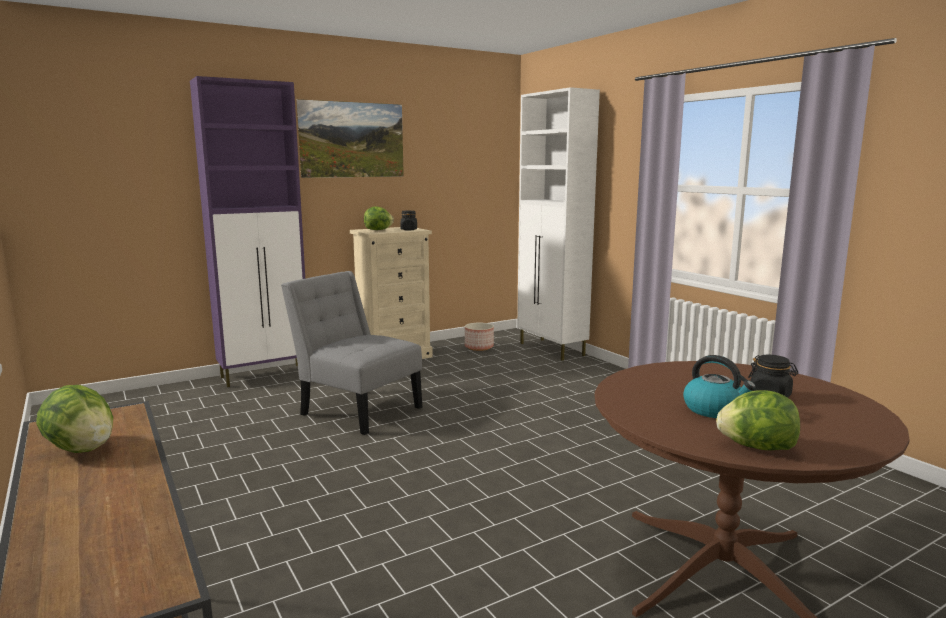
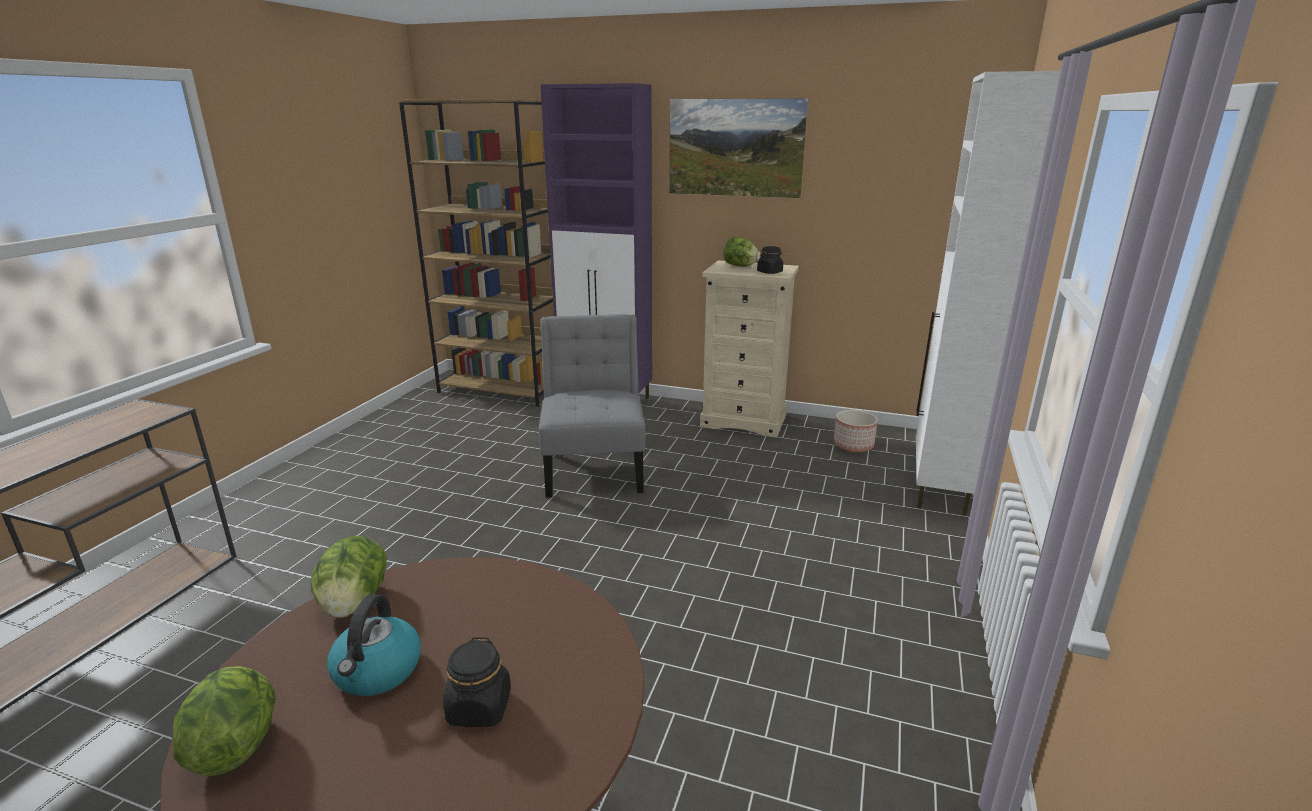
camera: 50 degrees right, 10 degrees up
lettuce [36,385,113,453] -> lettuce moved to [311,536,387,618]
none -> brown bookcase [399,99,553,407]

